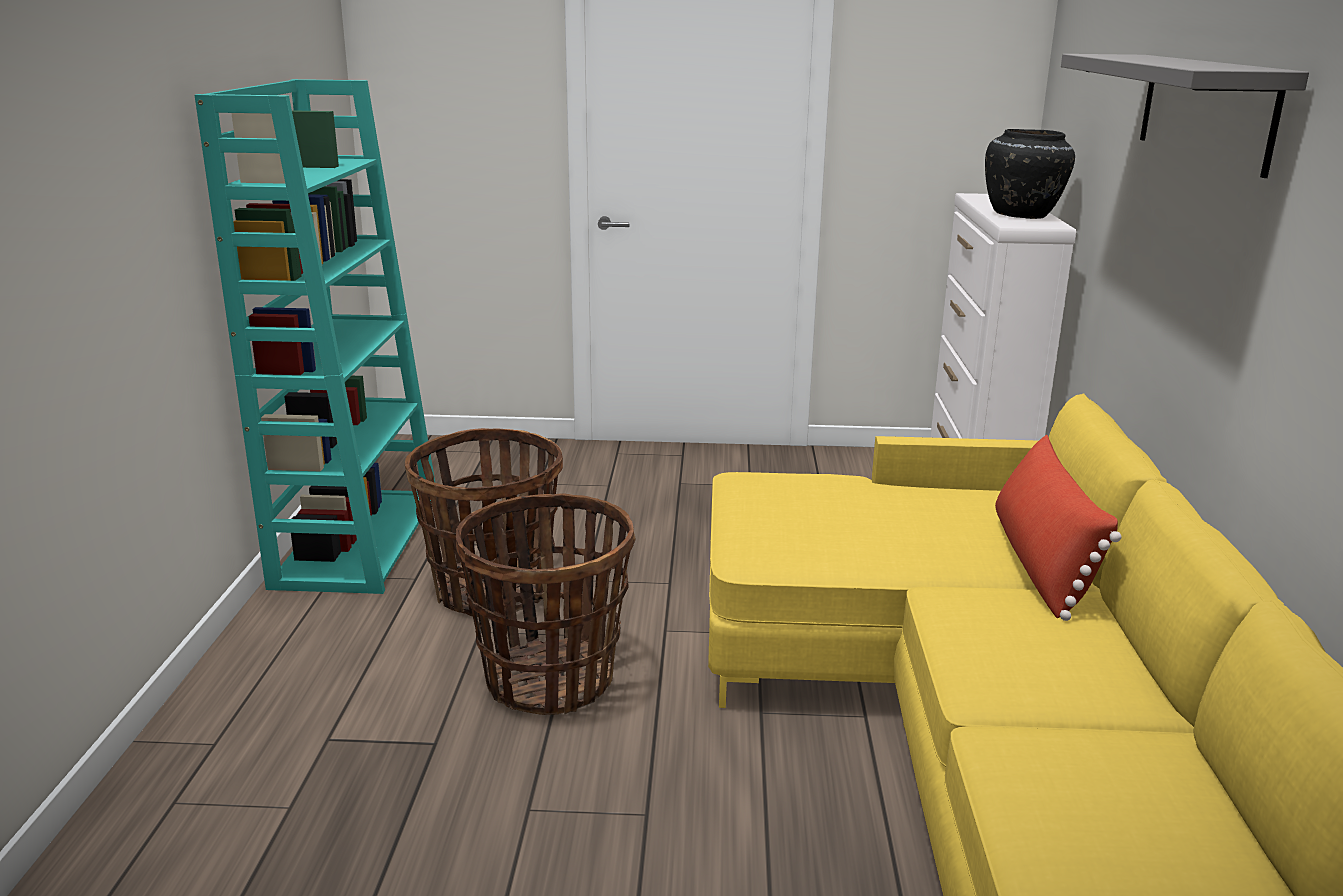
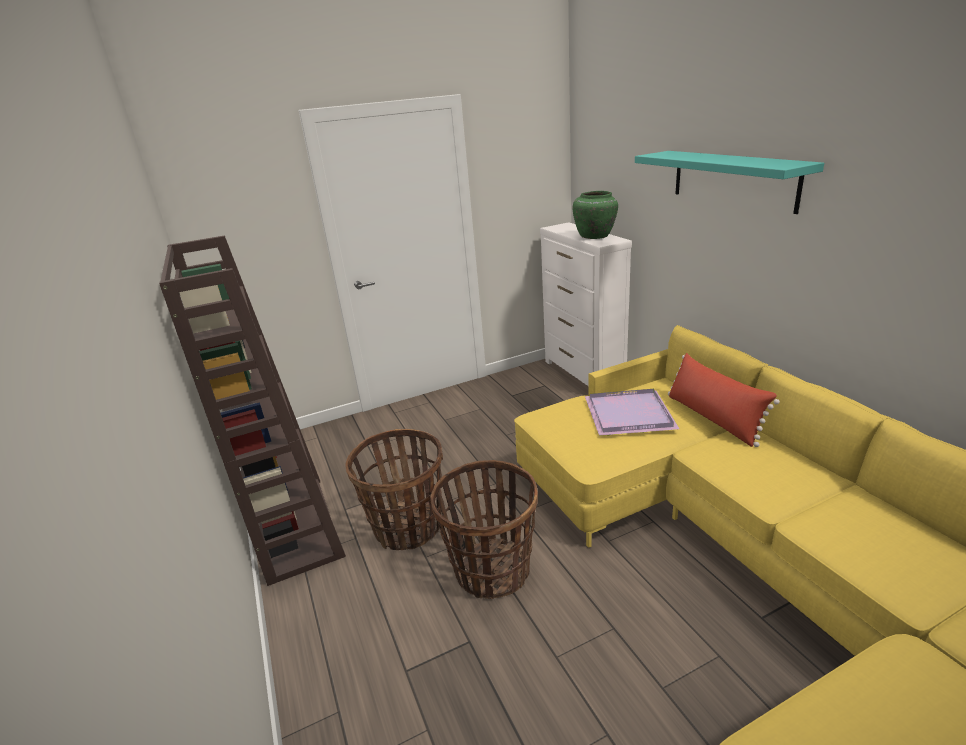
camera: 25 degrees left, 5 degrees up
turquoise bookcase [195,79,435,594] -> brown bookcase [159,235,346,586]
black vase [985,129,1075,219] -> green vase [573,191,618,239]
grey shelf [1061,54,1309,178] -> turquoise shelf [635,151,824,214]
none -> purple tray [585,389,680,436]

